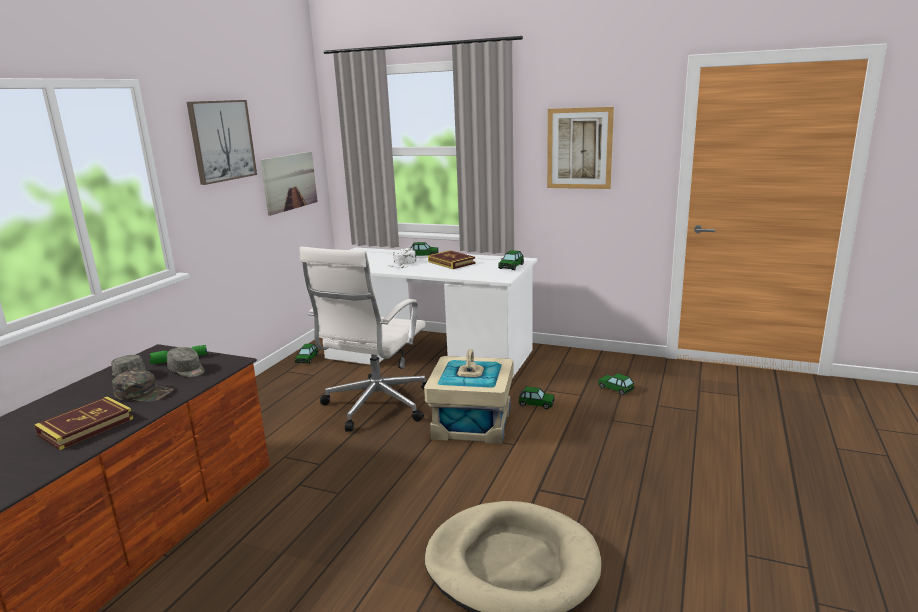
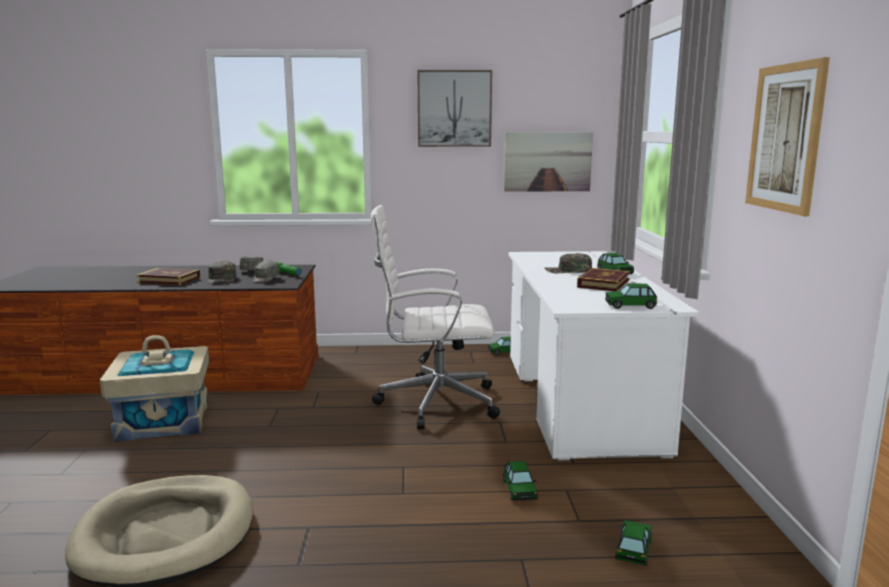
camera: 65 degrees right, 5 degrees down
white cap [387,248,416,268] -> green cap [544,253,592,273]
beige storage box [424,349,513,444] -> beige storage box moved to [100,335,209,442]

